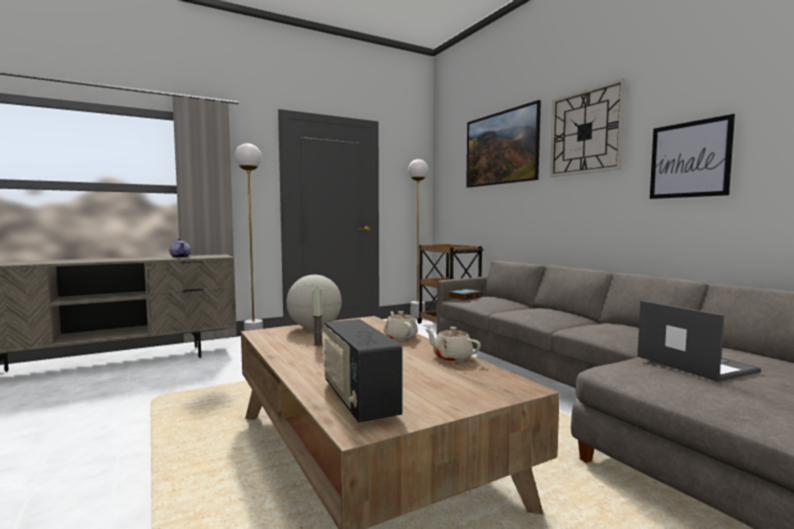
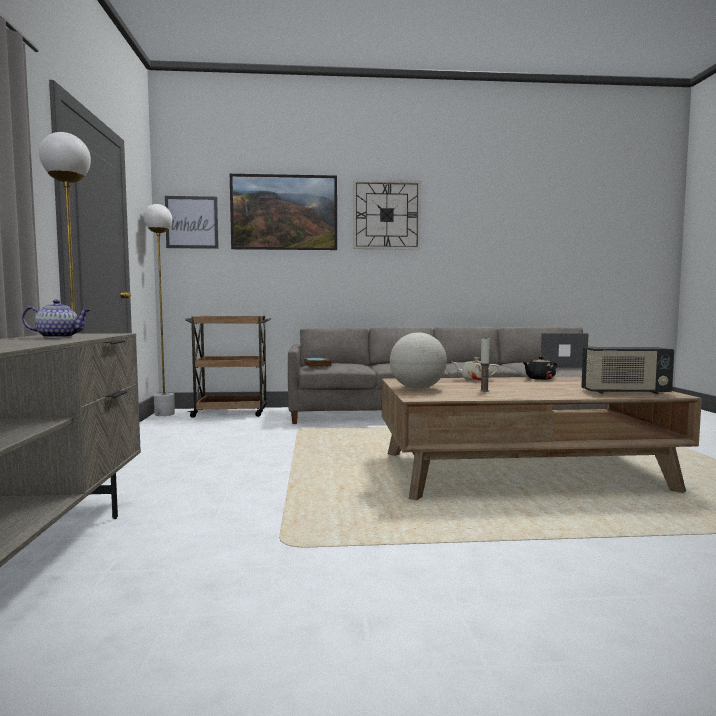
camera: 65 degrees left, 0 degrees up
beige teapot [425,327,481,362] -> black teapot [523,356,557,380]
picture [650,114,735,199] -> picture moved to [165,196,219,249]

